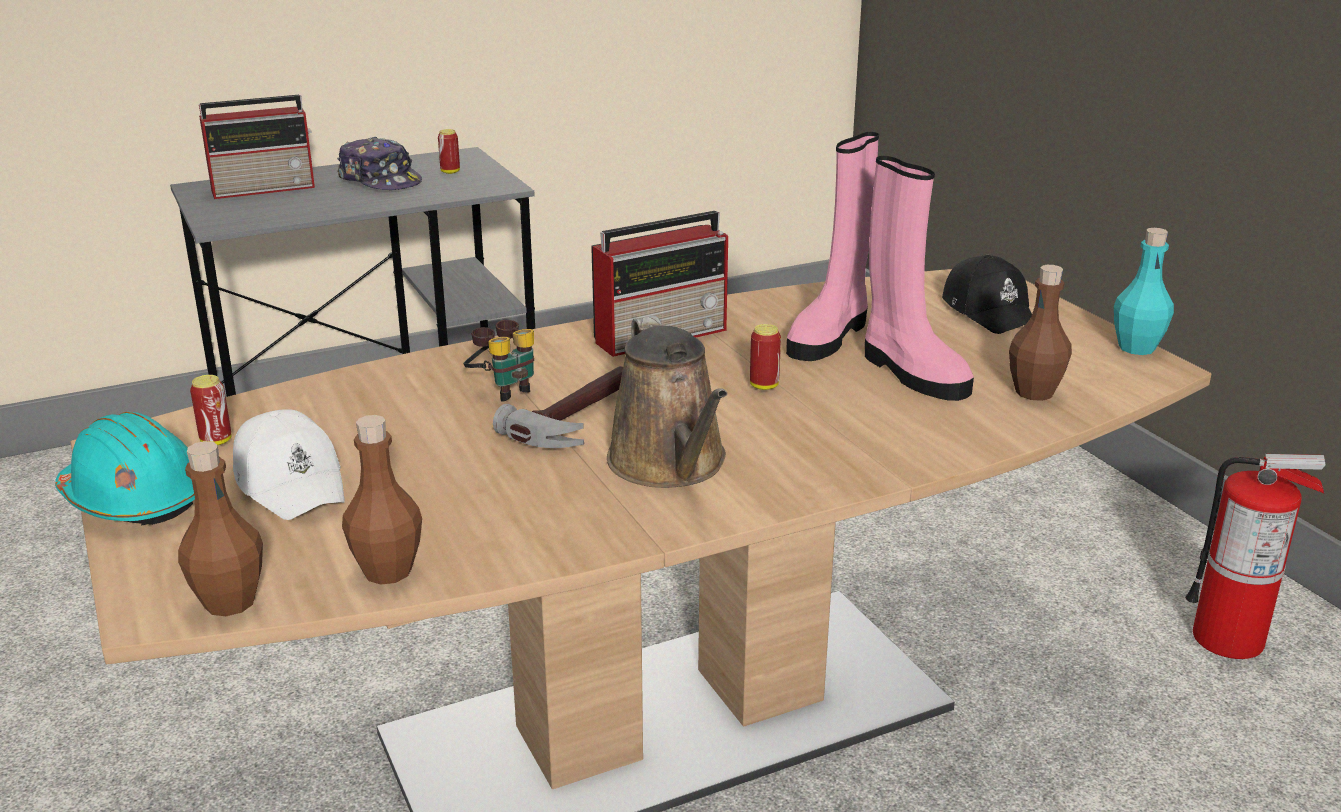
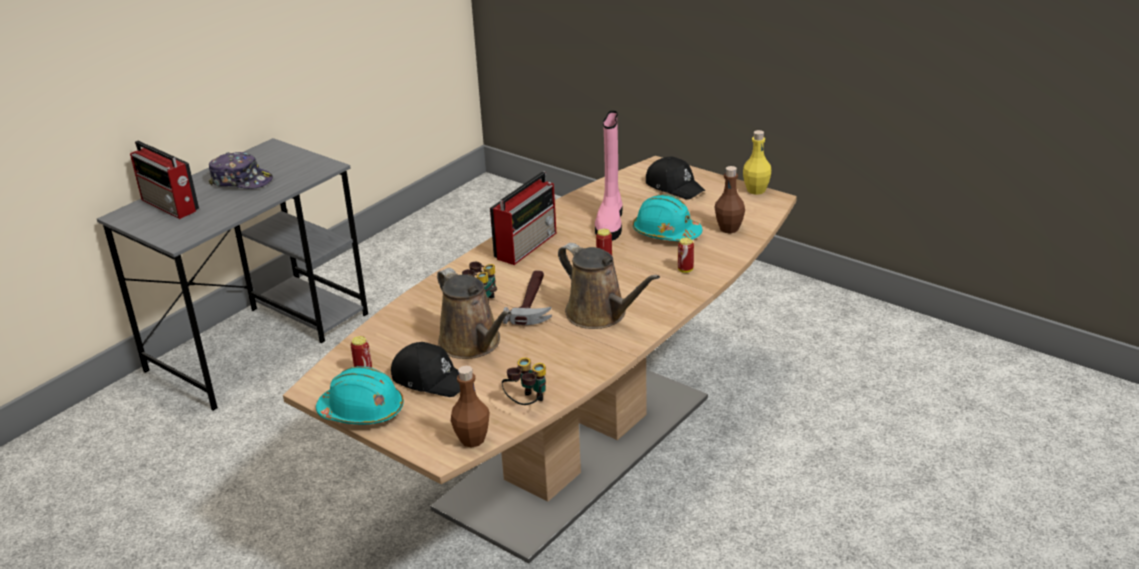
camera: 25 degrees left, 5 degrees up
radio [199,95,315,199] -> radio turned 90 degrees clockwise [130,141,199,219]
white cap [233,409,345,520] -> black cap [391,342,460,397]
brown bottle [342,415,422,585] -> binoculars [502,357,546,405]
can [438,129,460,174] -> can moved to [678,238,694,273]
pink boot [865,156,974,401] -> turquoise hard hat [633,194,702,241]
turquoise bottle [1114,228,1174,355] -> yellow bottle [743,130,771,195]
fire extinguisher [1185,454,1325,659] -> none
none -> brown watering can [437,268,511,359]

